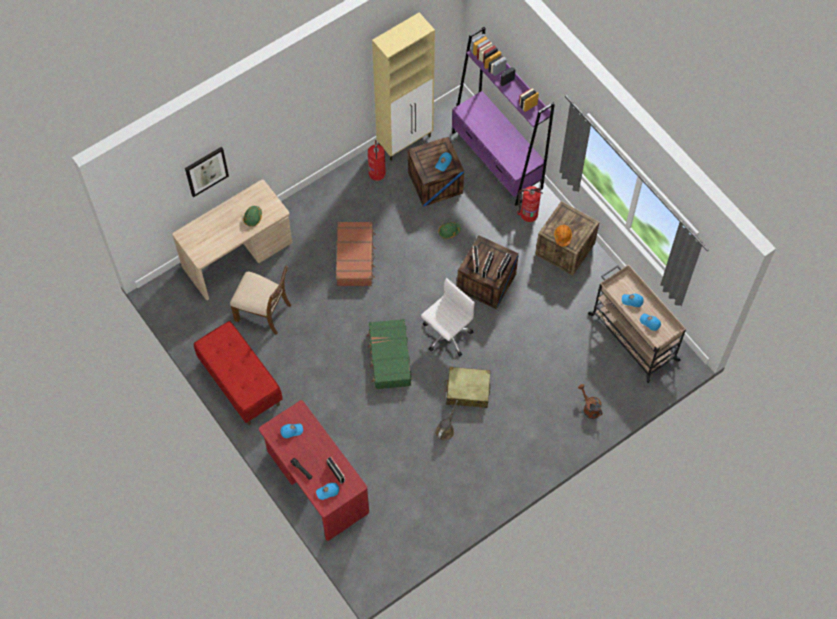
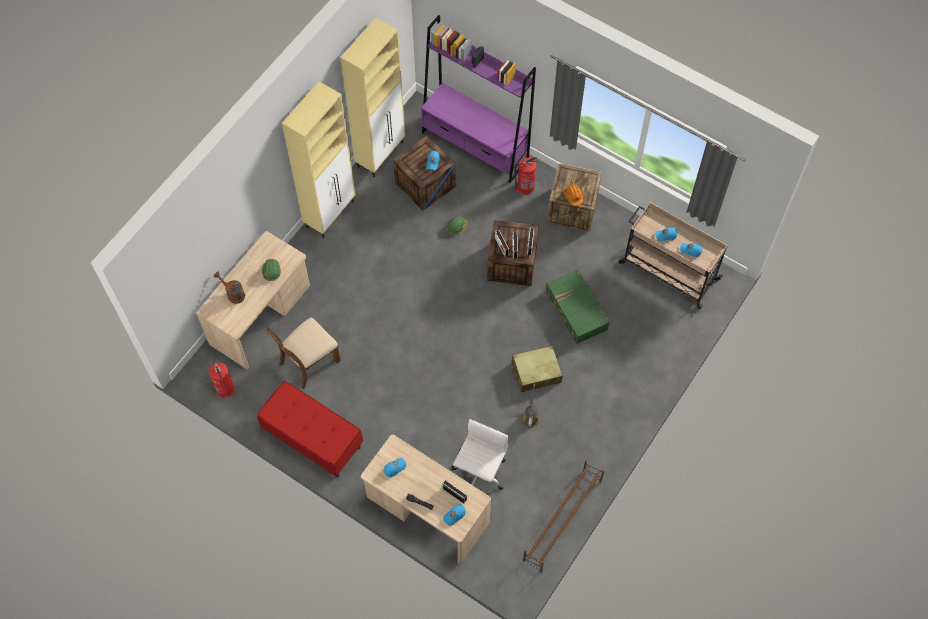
camera: 20 degrees left, 0 degrees up
picture [185,147,229,197] -> none
brown chair [230,266,291,335] -> brown chair turned 135 degrees clockwise [265,318,340,389]
red desk [259,400,369,541] -> beige desk [361,434,491,564]
brown suitcase [336,222,376,286] -> none
green suitcase [367,319,411,389] -> green suitcase moved to [546,269,610,344]
fire extinguisher [368,140,386,181] -> fire extinguisher moved to [209,359,235,398]
white office chair [421,278,475,356] -> white office chair moved to [451,419,508,490]
brown watering can [578,384,602,419] -> brown watering can moved to [214,272,245,304]
none -> beige cabinet [282,82,355,238]
none -> brown shoe rack [523,459,604,573]

